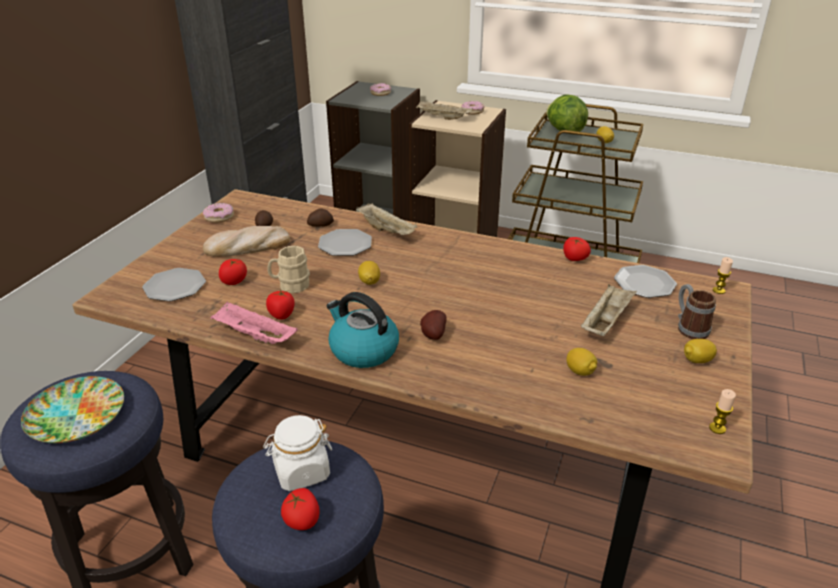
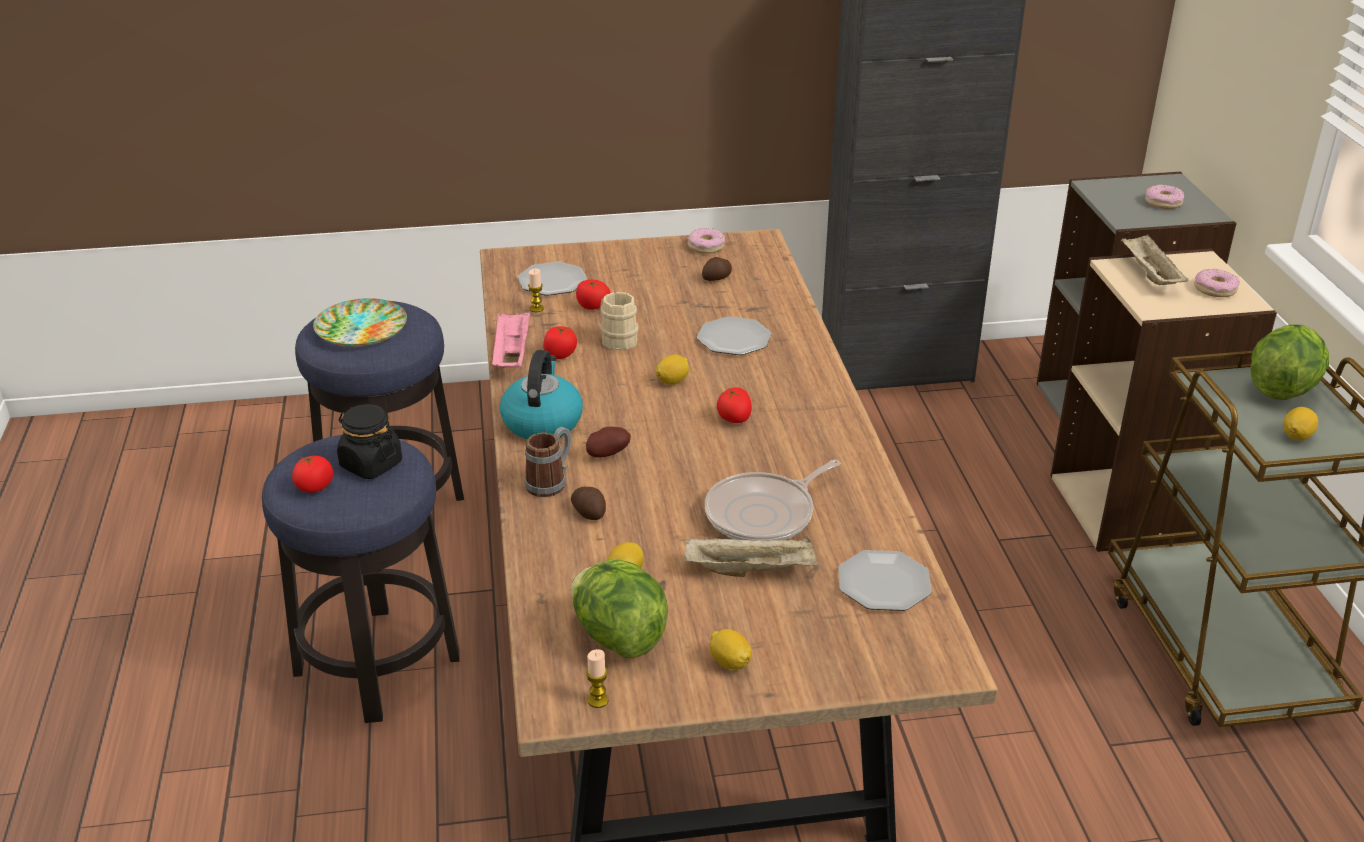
camera: 60 degrees right, 0 degrees up
bread [203,226,290,257] -> none
white jar [263,415,332,491] -> black jar [337,404,402,479]
potato [307,208,334,227] -> potato moved to [571,487,606,520]
beige tray [356,203,417,235] -> none
tomato [563,237,591,261] -> tomato moved to [717,388,752,423]
mug [678,284,716,339] -> mug moved to [524,427,571,497]
candle [713,257,733,294] -> candle moved to [528,269,544,312]
none -> lettuce [571,559,668,658]
none -> frying pan [705,460,840,541]

